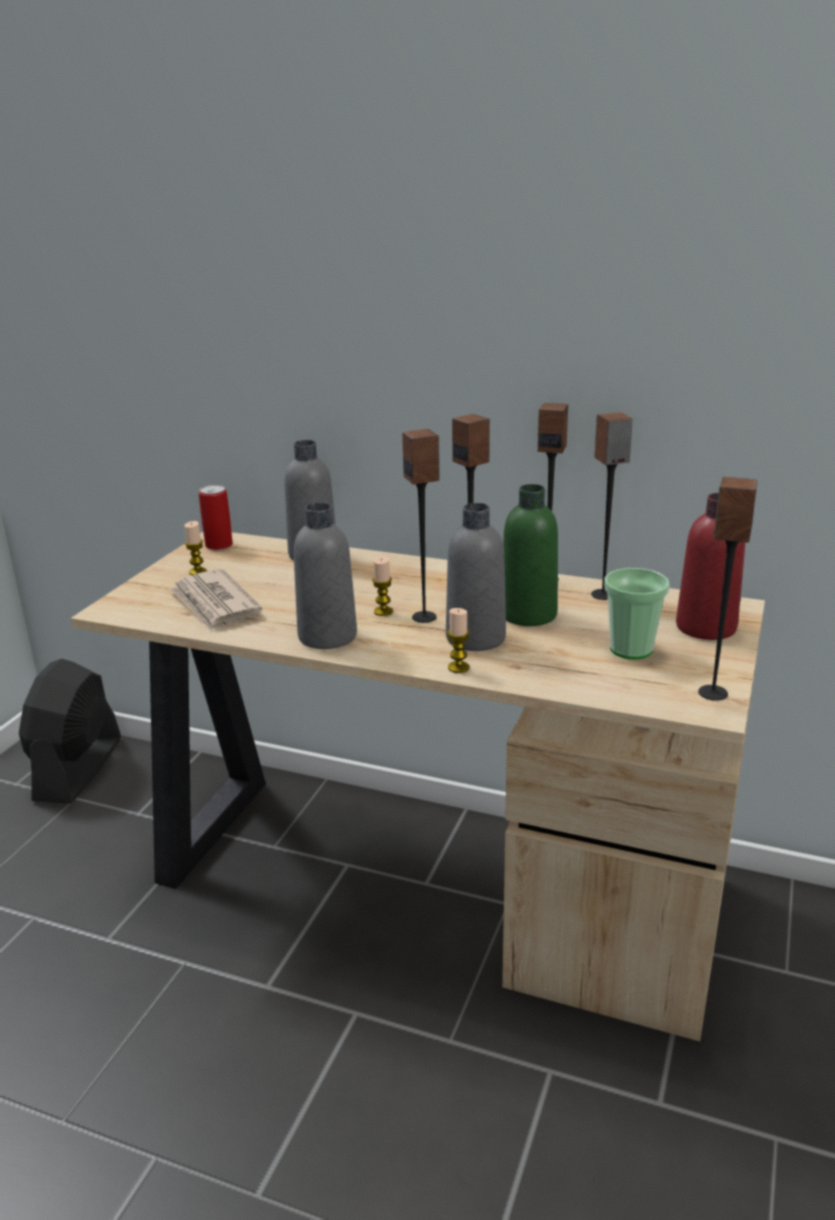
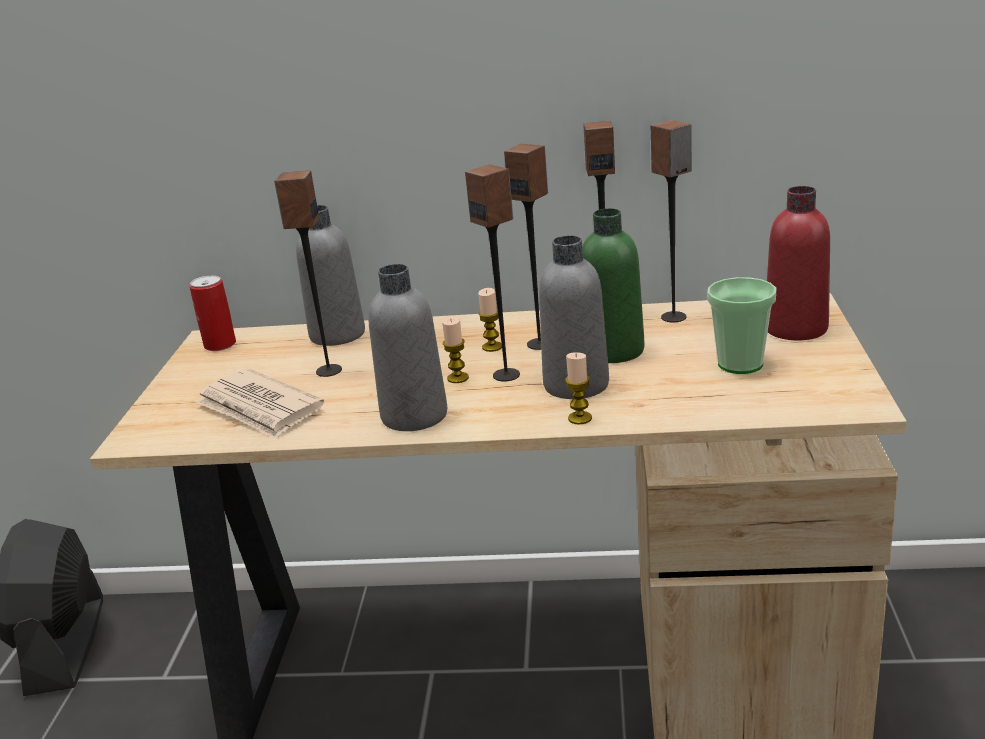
camera: 15 degrees left, 0 degrees up
candle [184,521,207,575] -> candle moved to [478,288,502,352]
speaker [698,477,758,701] -> speaker moved to [274,171,342,377]

